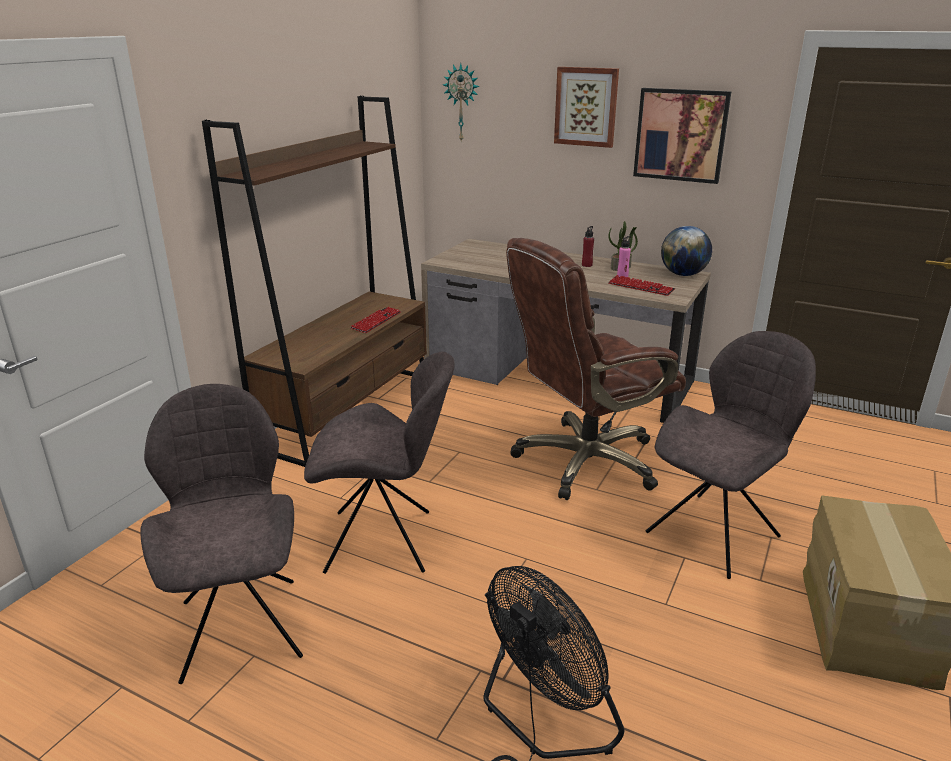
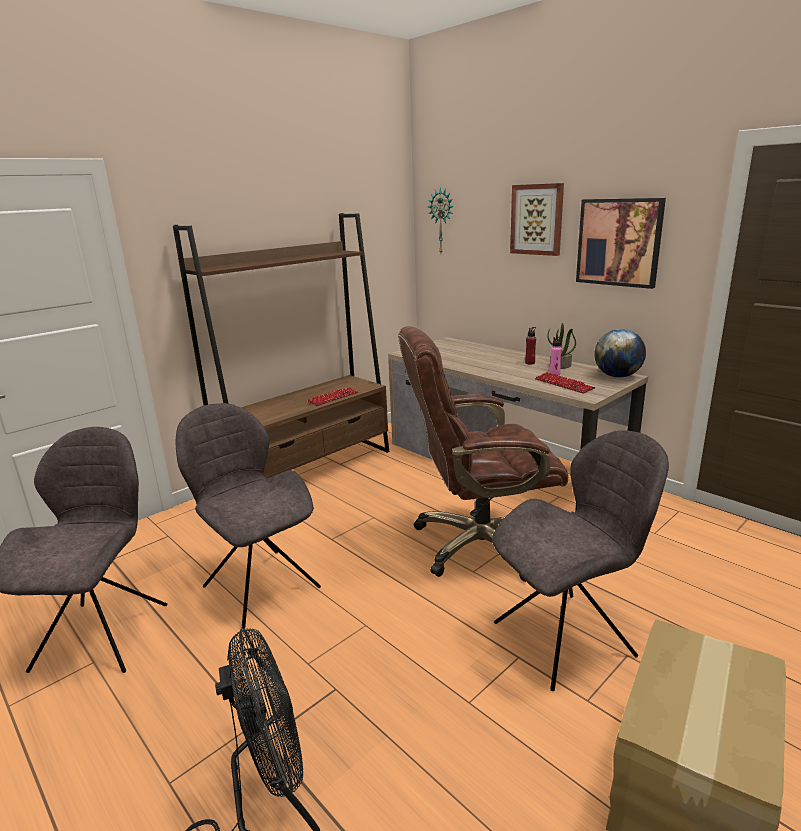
camera: 20 degrees right, 5 degrees down
grey chair [304,351,455,574] -> grey chair turned 150 degrees counterclockwise [176,403,321,629]

